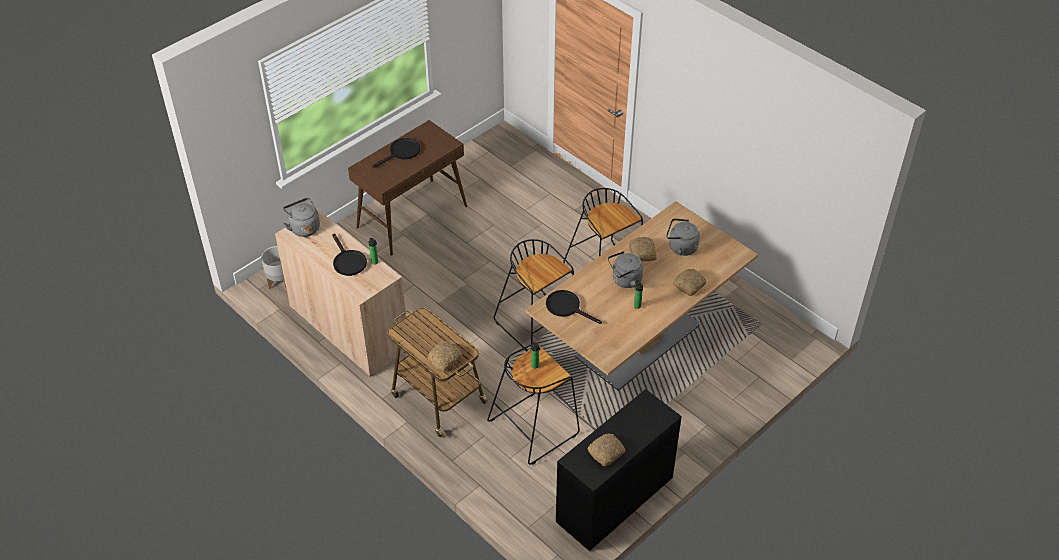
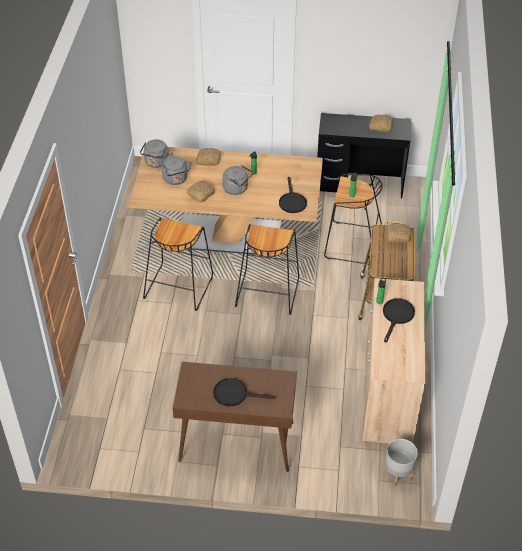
camera: 130 degrees left, 0 degrees up
grey kettle [283,198,320,237] -> grey kettle moved to [140,139,173,168]

